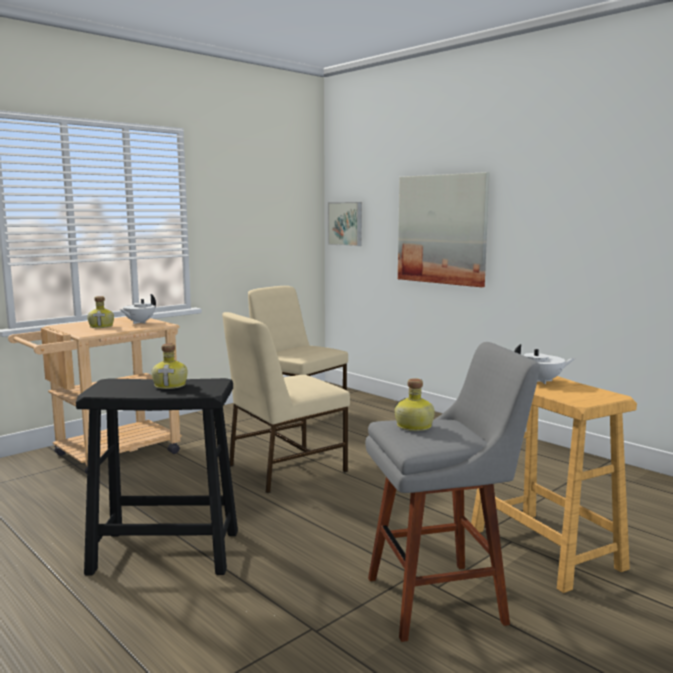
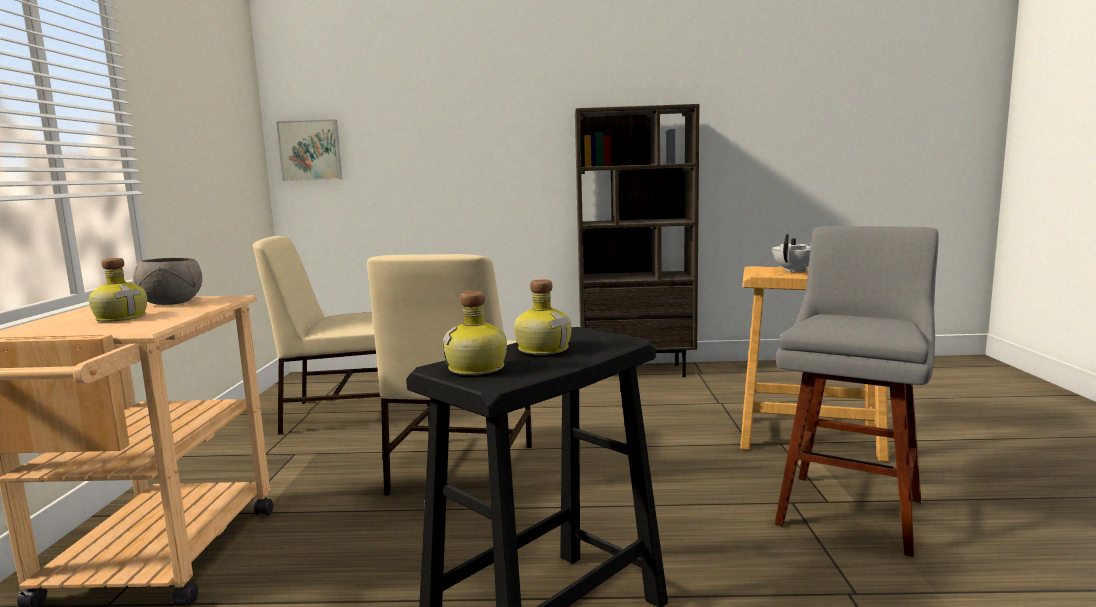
camera: 45 degrees left, 0 degrees up
white teapot [120,294,156,324] -> grey bowl [133,258,202,305]
bottle [395,378,435,431] -> bottle moved to [443,291,507,375]
picture [398,172,490,287] -> none
none -> brown bookcase [575,104,700,377]

